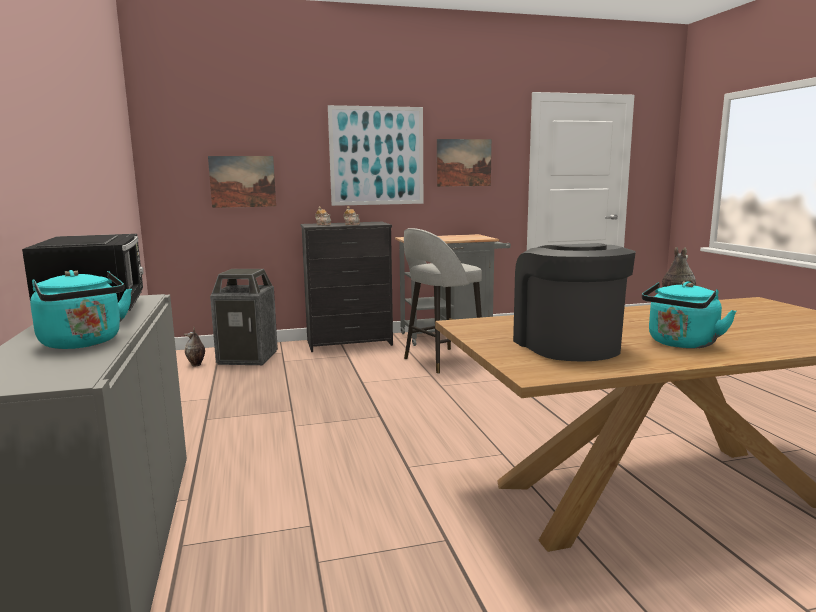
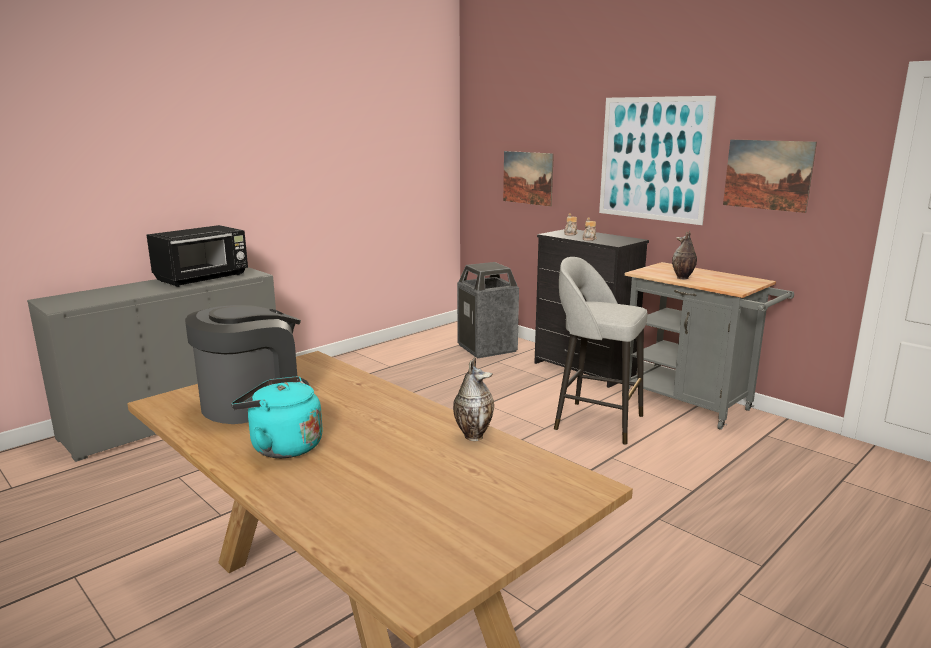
camera: 60 degrees right, 5 degrees up
turquoise kettle [30,270,132,349] -> none
vase [184,327,205,366] -> vase moved to [672,231,697,279]

